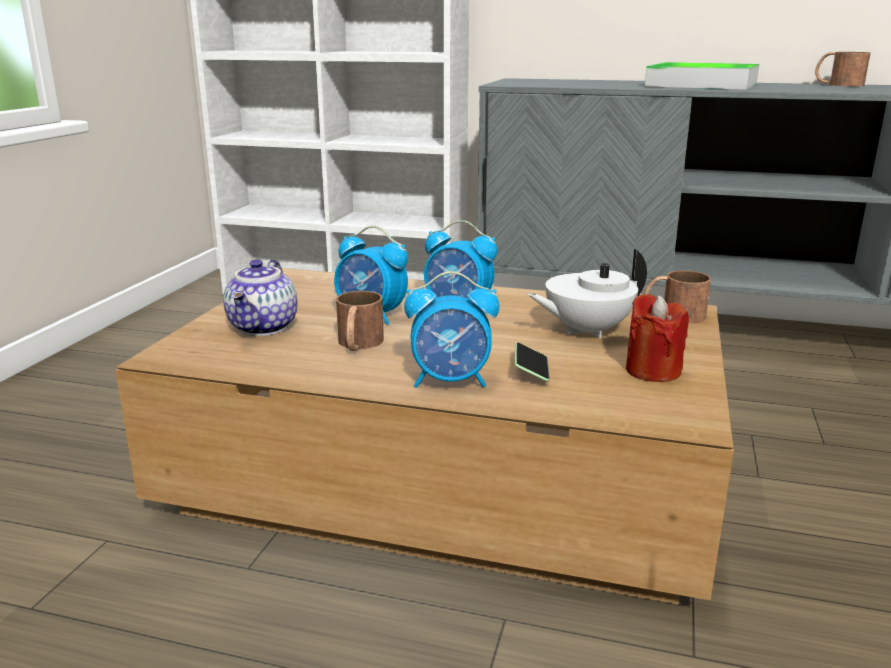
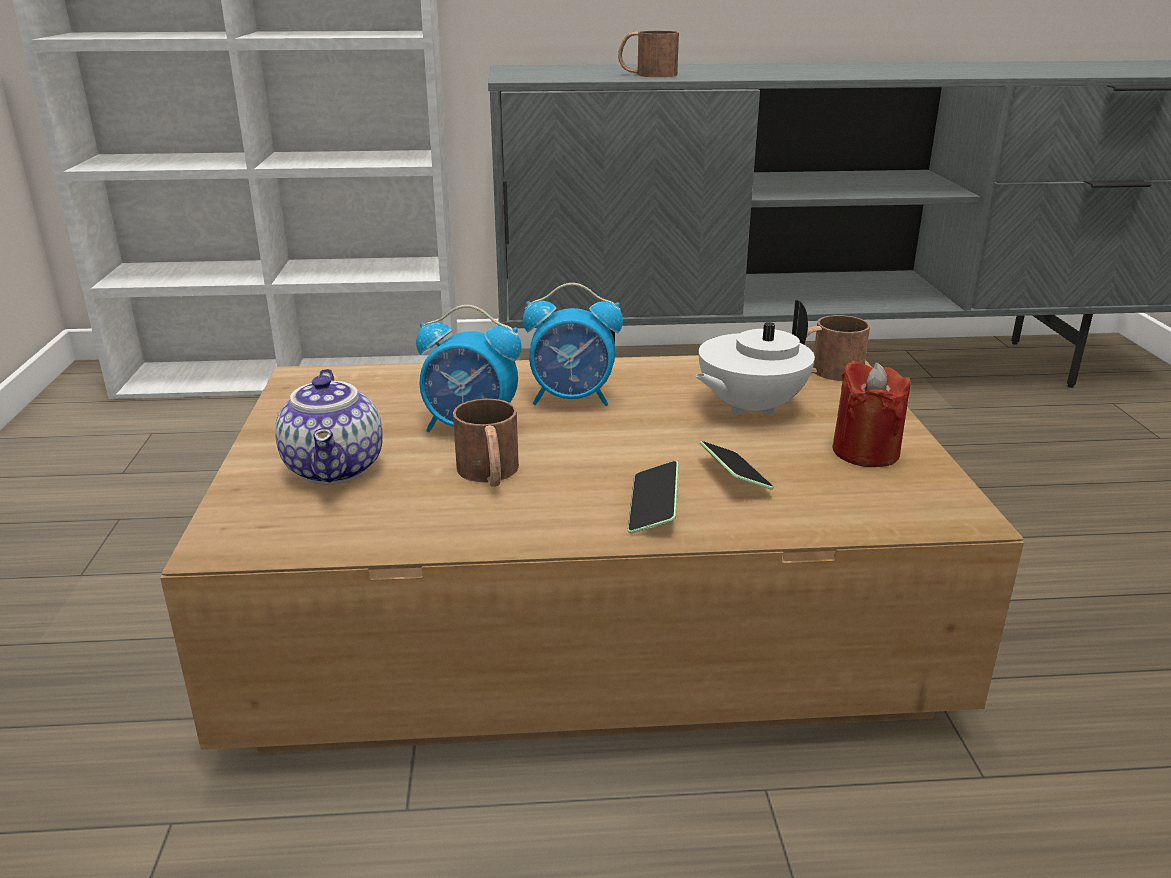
camera: 20 degrees left, 5 degrees up
alarm clock [404,271,499,388] -> phone [628,461,679,534]
tray [645,62,759,90] -> none
brown mug [815,52,871,86] -> brown mug moved to [618,31,679,77]

